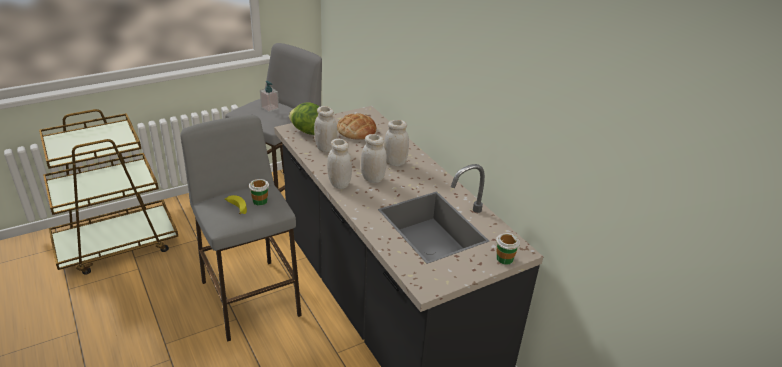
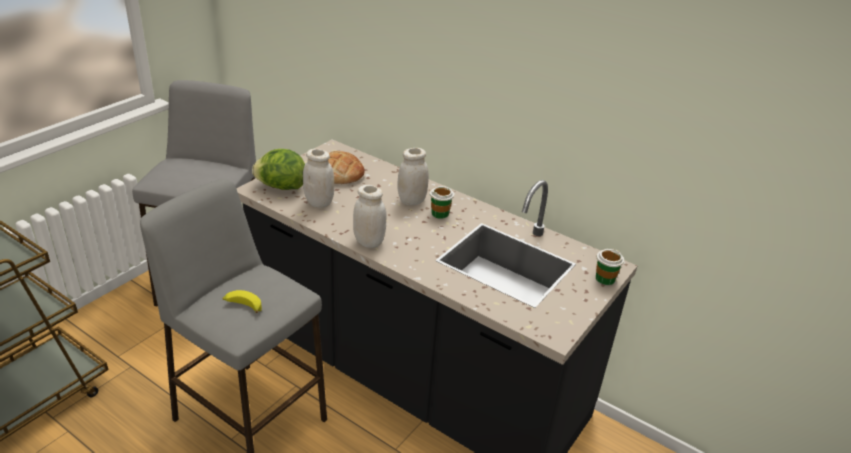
camera: 25 degrees left, 0 degrees up
cup [249,179,269,206] -> cup moved to [430,186,454,219]
soap dispenser [260,81,279,112] -> none
white jar [361,134,387,183] -> none

